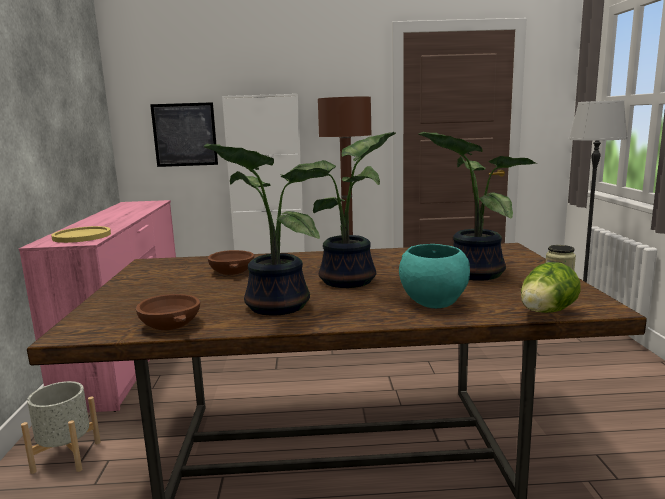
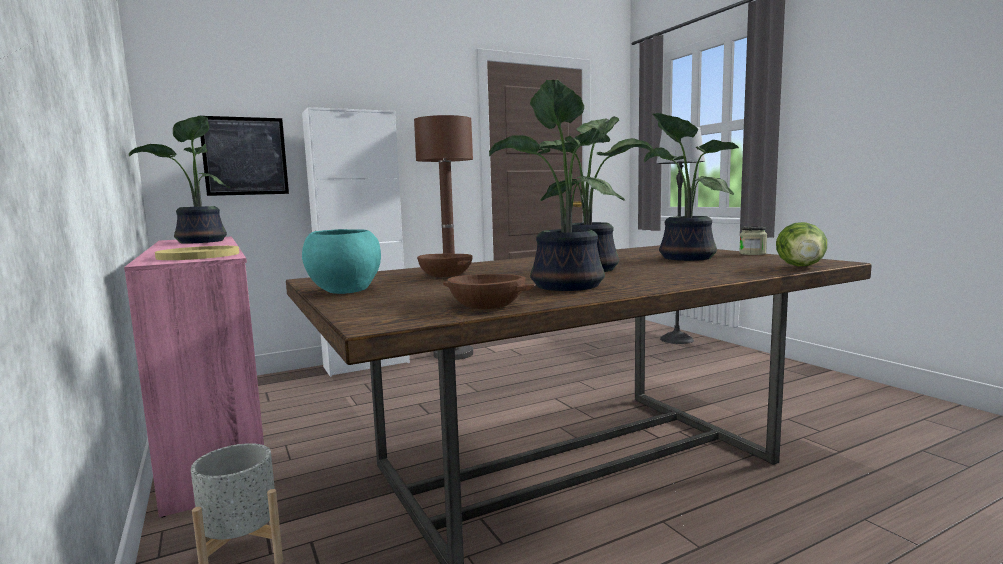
camera: 25 degrees left, 5 degrees down
turquoise bowl [399,244,470,308] -> turquoise bowl moved to [302,229,381,294]
none -> potted plant [129,116,231,244]

